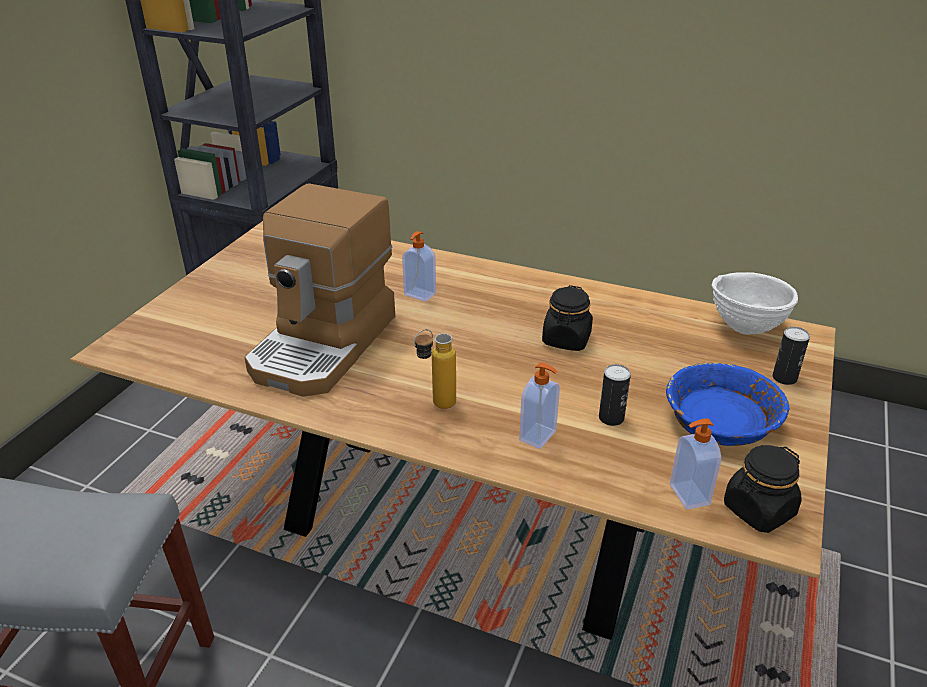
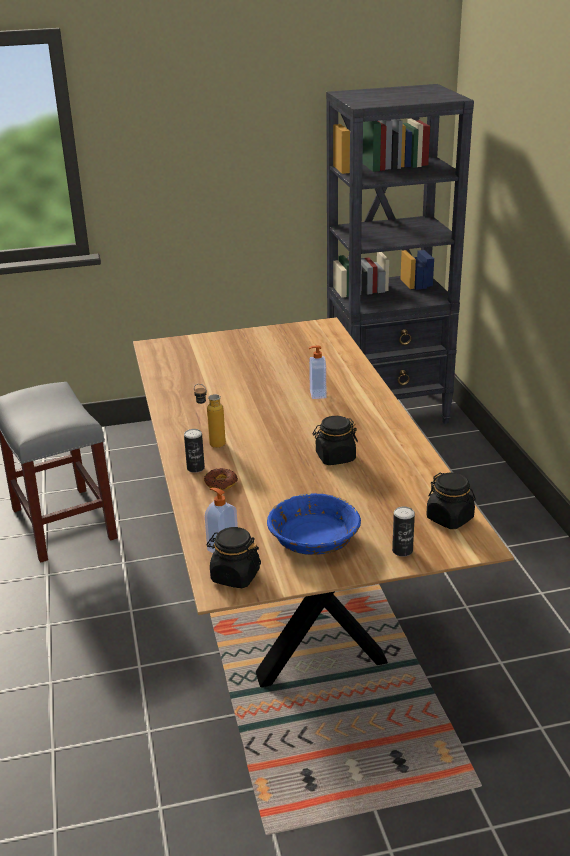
camera: 55 degrees right, 5 degrees down
coffee machine [244,183,395,397] -> none
soap dispenser [519,362,560,449] -> donut [204,468,238,490]
can [599,364,631,426] -> can moved to [184,429,205,473]
white bowl [712,272,798,335] -> black jar [426,472,476,529]

